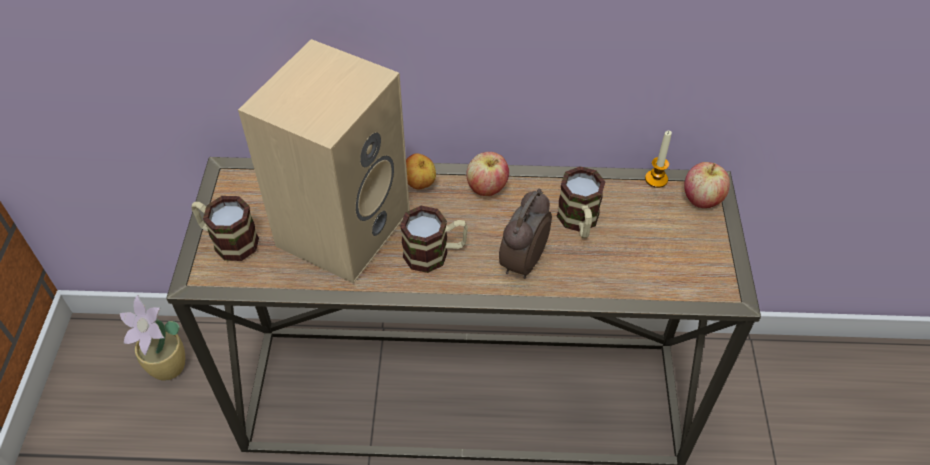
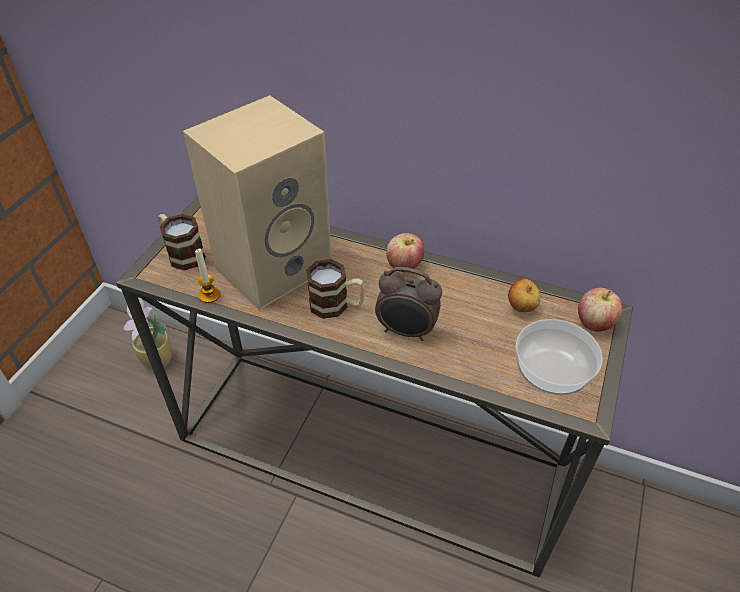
camera: 20 degrees right, 5 degrees down
apple [406,153,436,190] -> apple moved to [508,278,540,312]
alarm clock [499,188,552,279] -> alarm clock turned 120 degrees counterclockwise [375,267,442,341]
mug [557,166,605,239] -> none
candle [645,131,672,188] -> candle moved to [195,249,220,303]
none -> bowl [515,319,603,395]

